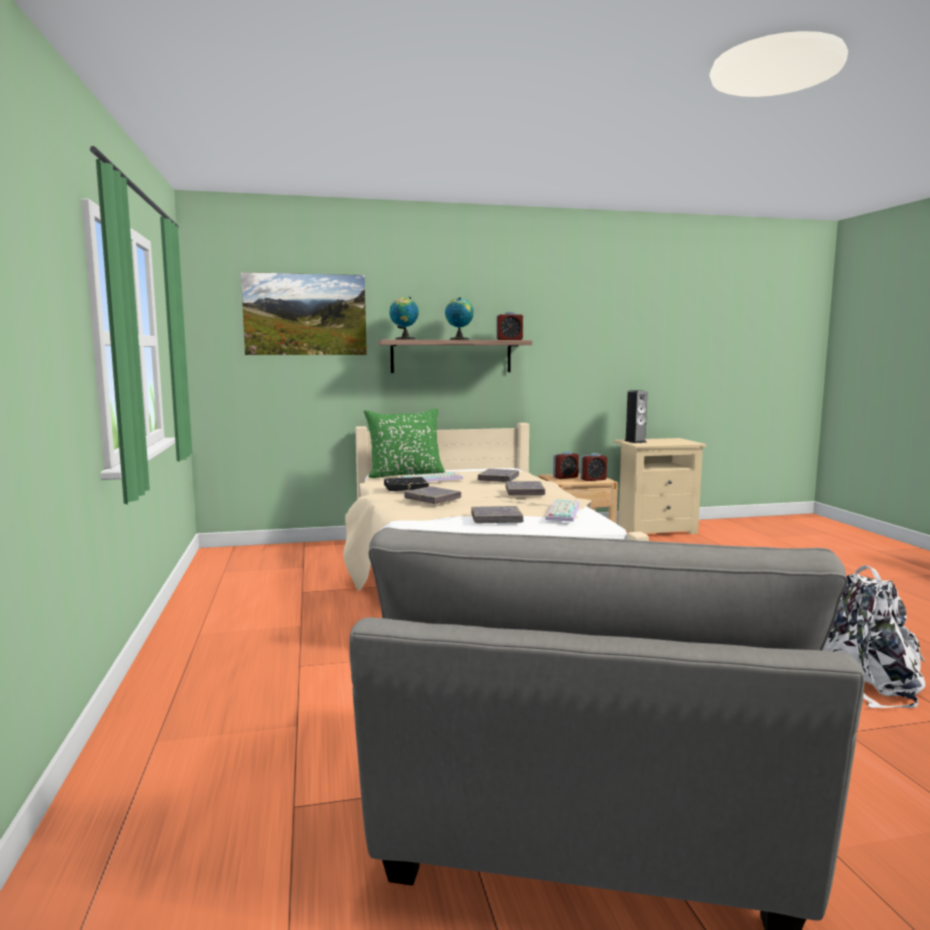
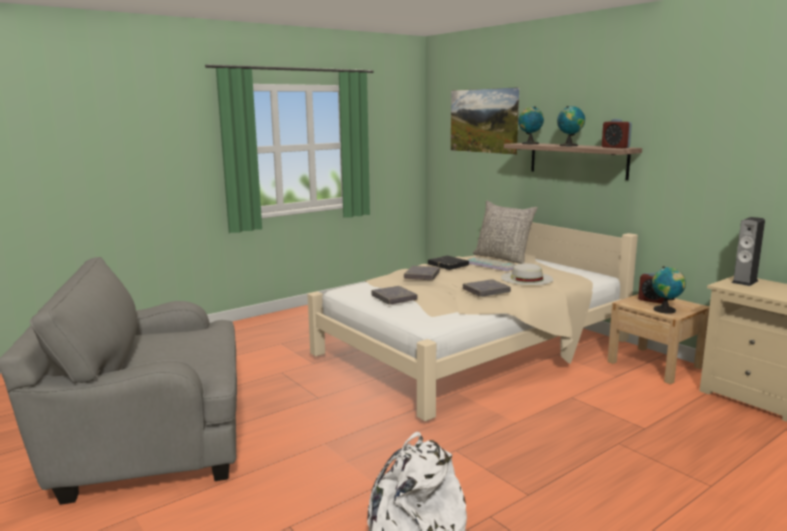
camera: 65 degrees right, 5 degrees up
green pillow [364,408,445,478] -> grey pillow [473,201,538,264]
grey book [478,469,519,482] -> white hat [501,263,554,285]
keyboard [545,499,580,522] -> none
alarm clock [580,453,607,481] -> globe [652,266,686,314]

